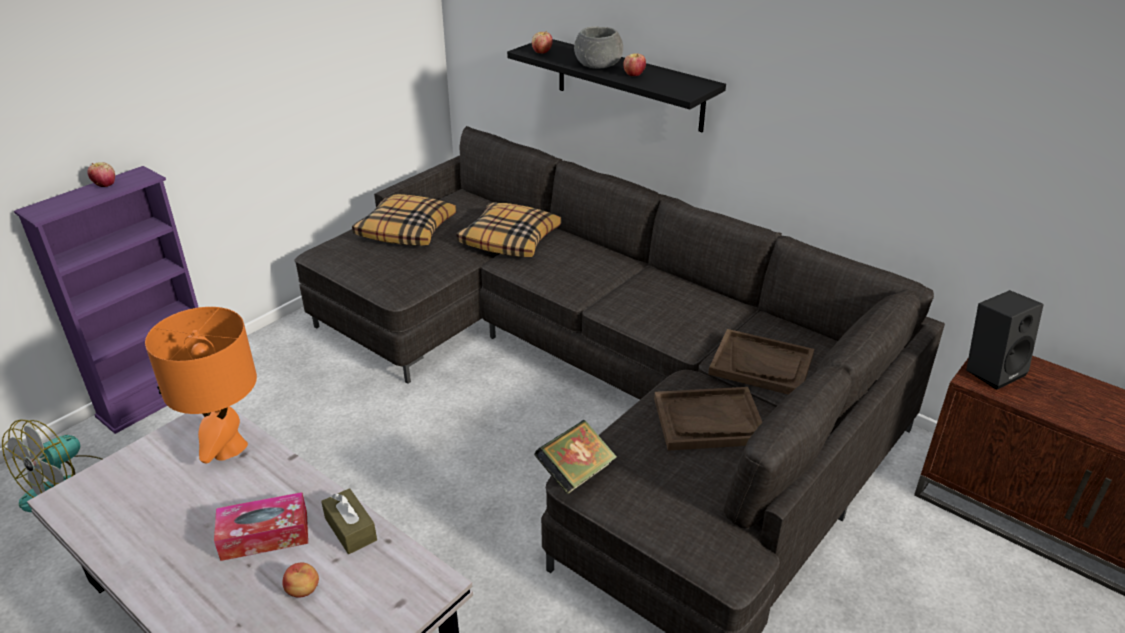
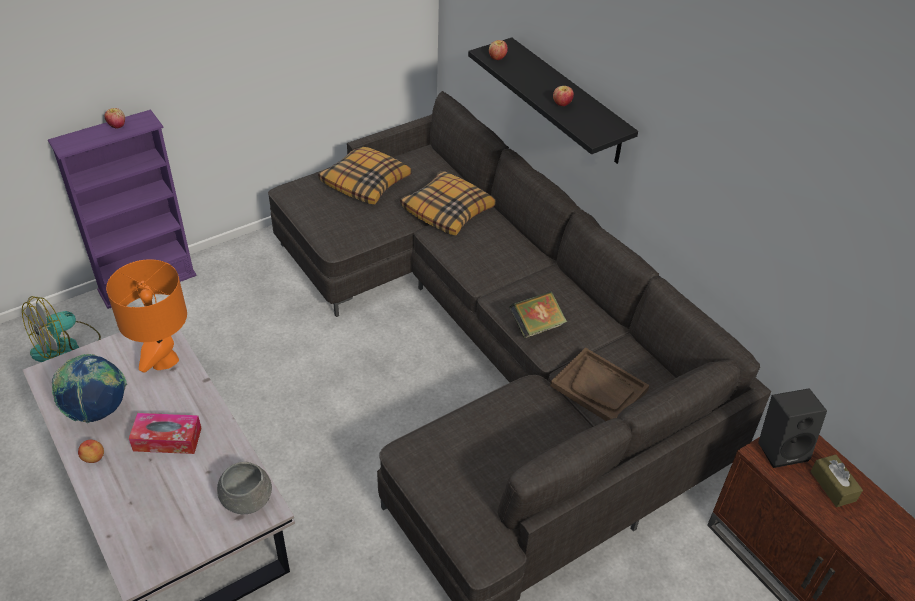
camera: 15 degrees right, 10 degrees up
apple [282,563,319,598] -> apple moved to [78,440,104,463]
brown tissue box [321,488,377,554] -> brown tissue box moved to [810,454,863,507]
book [534,420,617,495] -> book moved to [509,291,567,339]
grey bowl [574,26,623,69] -> grey bowl moved to [217,462,272,514]
brown tray [654,387,762,451] -> none
none -> globe [52,354,127,423]

